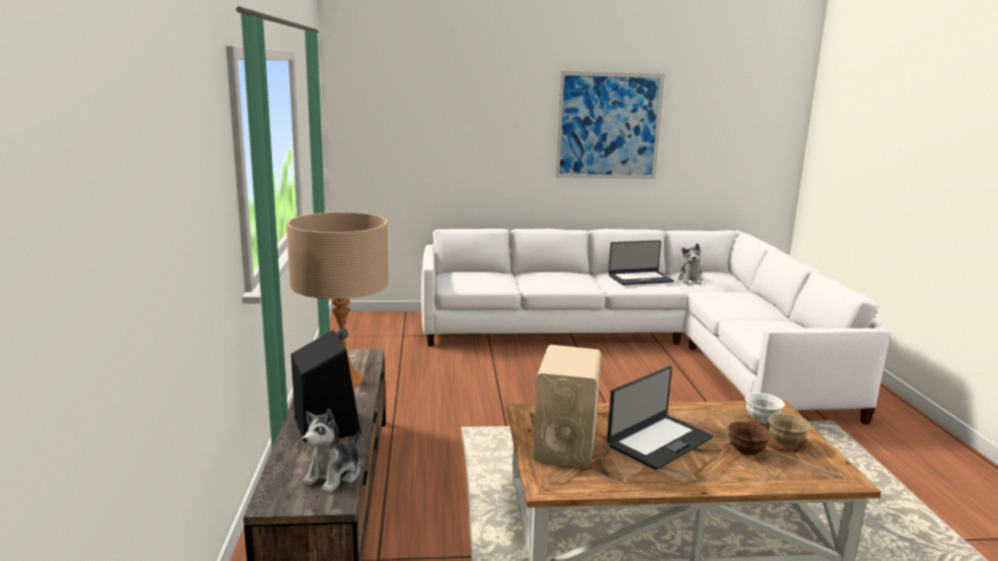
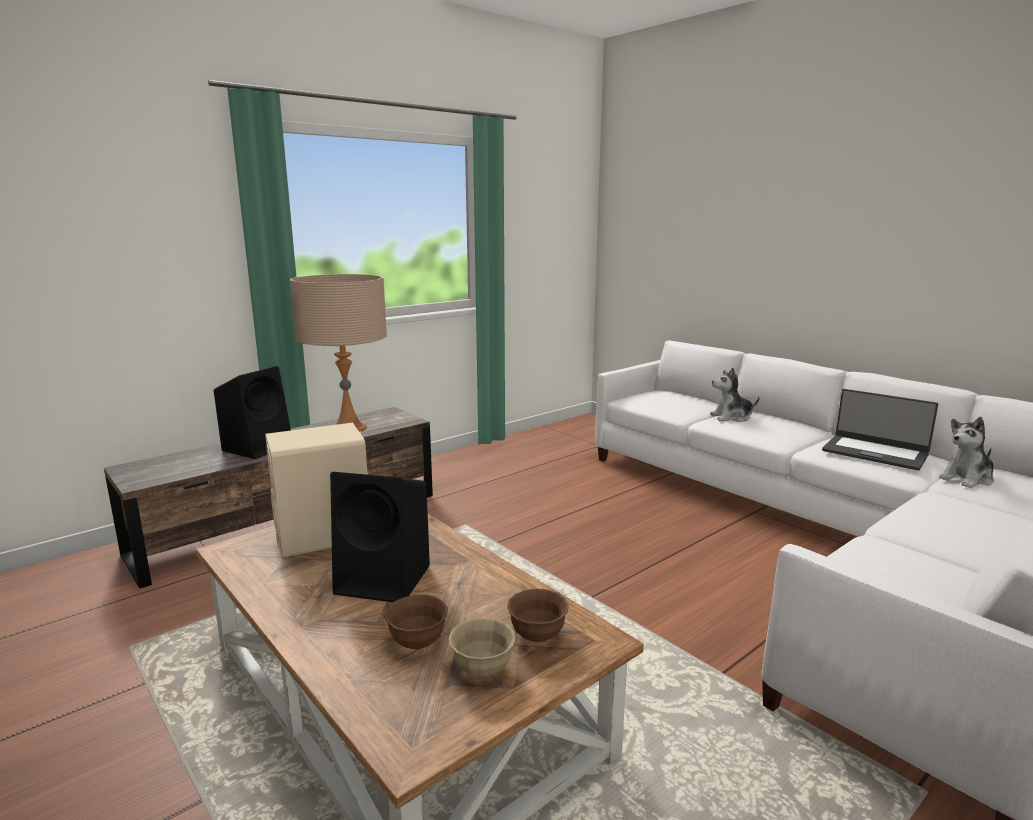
camera: 55 degrees right, 0 degrees up
plush toy [302,409,360,493] -> plush toy moved to [710,368,760,422]
picture [555,71,665,179] -> none
laptop [607,366,713,470] -> black speaker [330,472,430,602]
white bowl [745,393,785,423] -> brown bowl [507,589,569,642]

